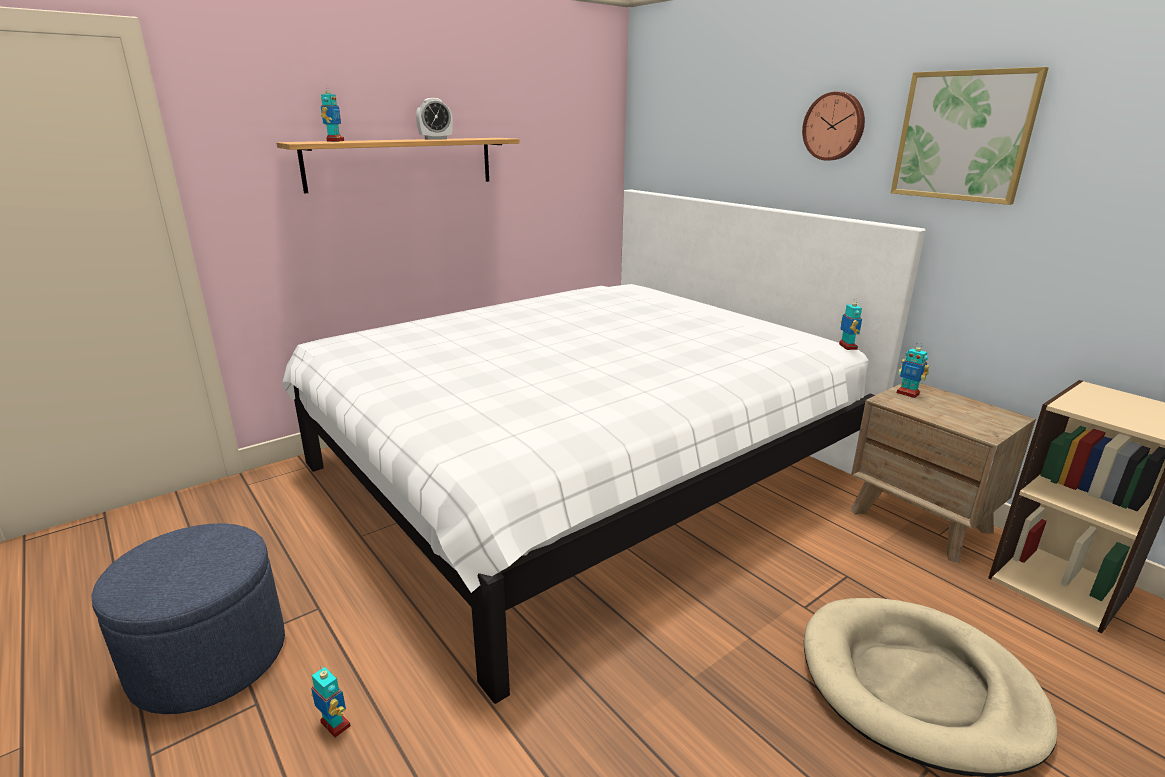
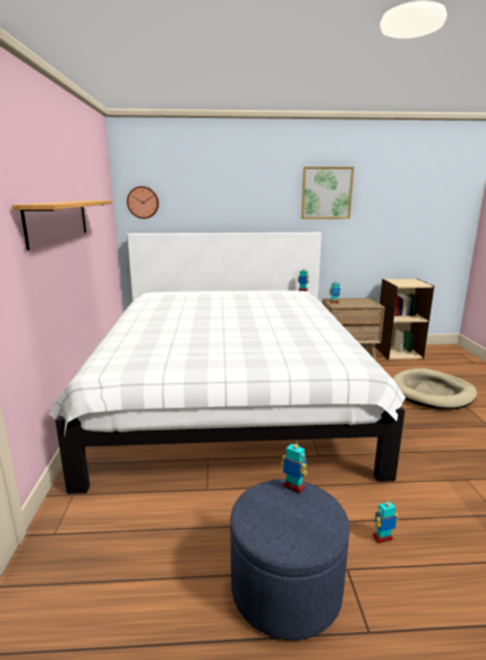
camera: 55 degrees left, 5 degrees down
toy robot [321,85,344,142] -> toy robot moved to [281,440,308,493]
alarm clock [416,98,453,140] -> none
wall clock [802,92,865,161] -> wall clock moved to [127,186,159,219]

